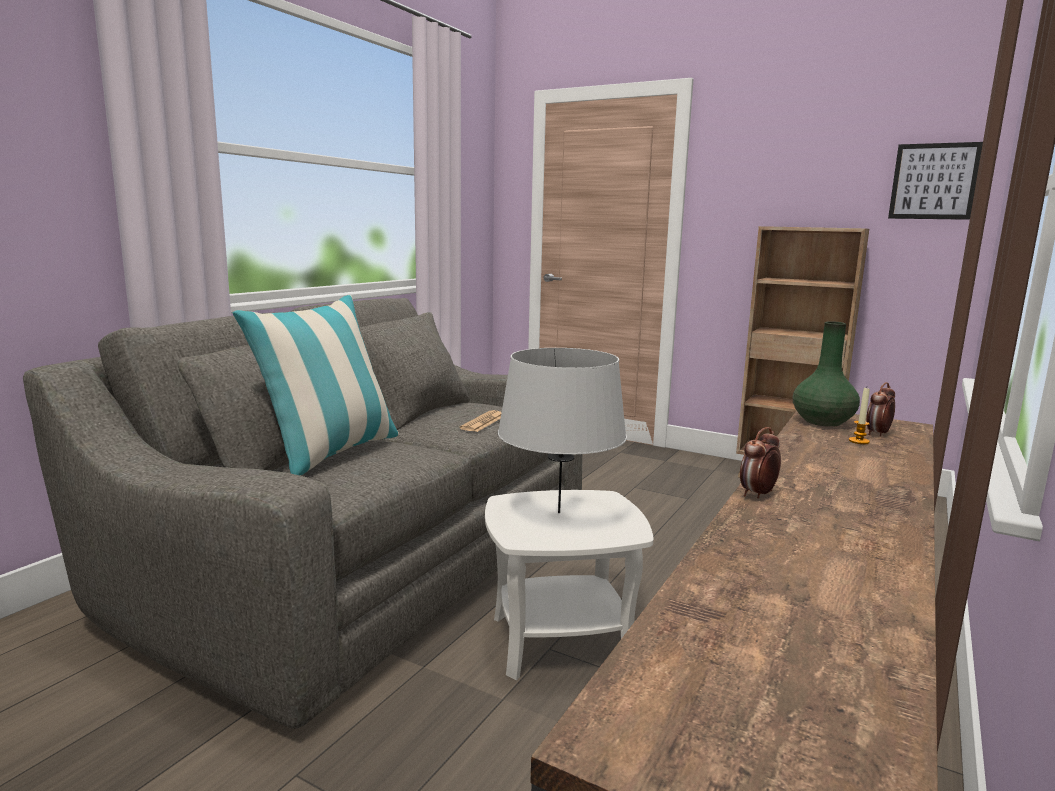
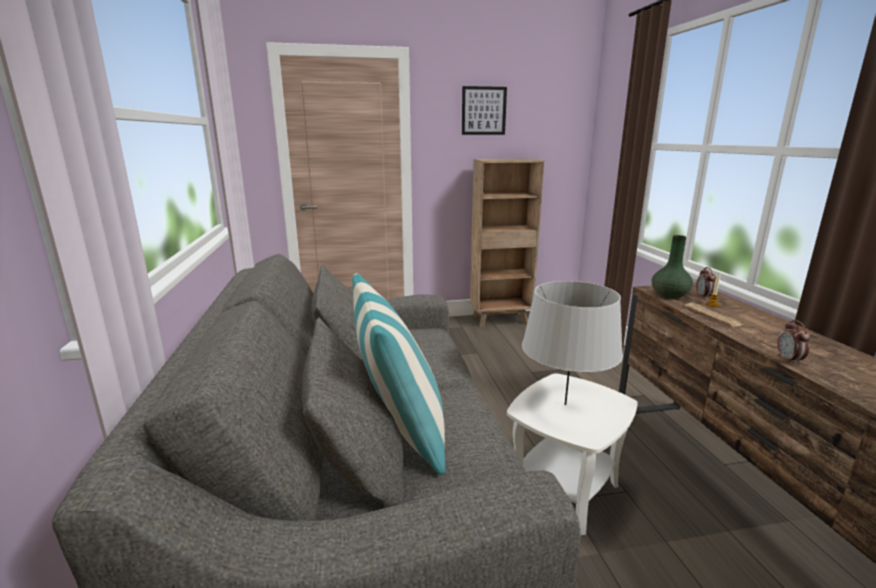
camera: 40 degrees left, 5 degrees up
newspaper [460,410,502,432] -> newspaper moved to [685,303,744,327]
picture [888,142,983,220] -> picture moved to [462,86,507,135]

